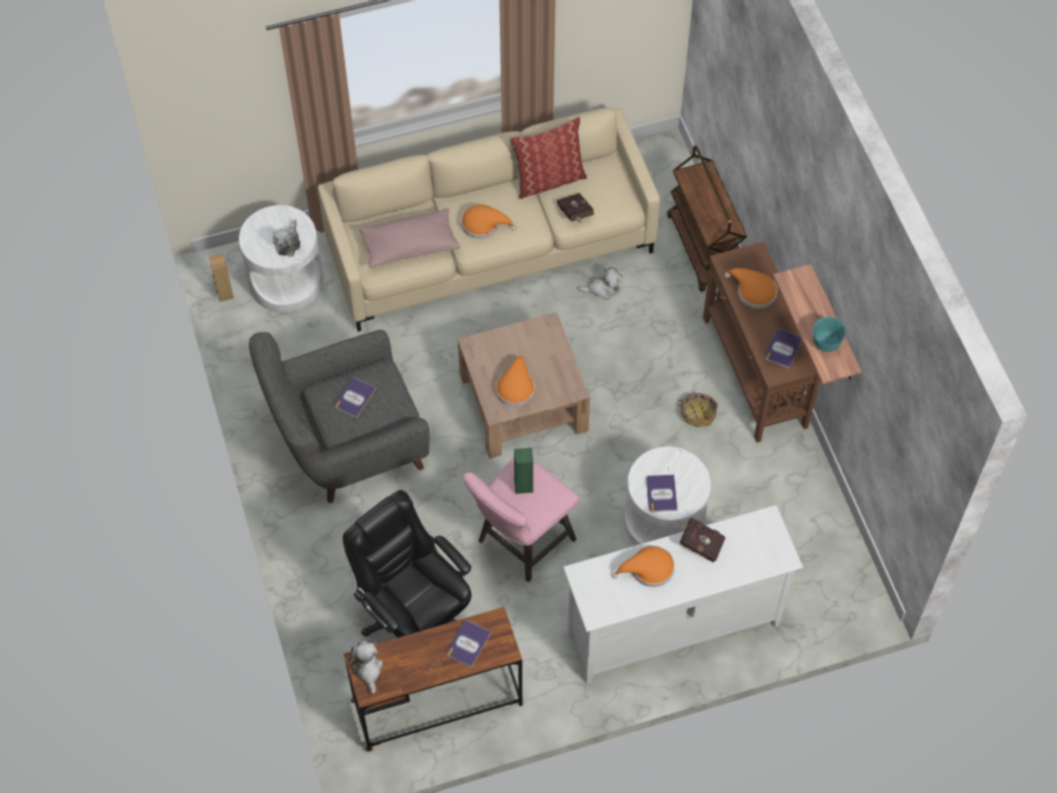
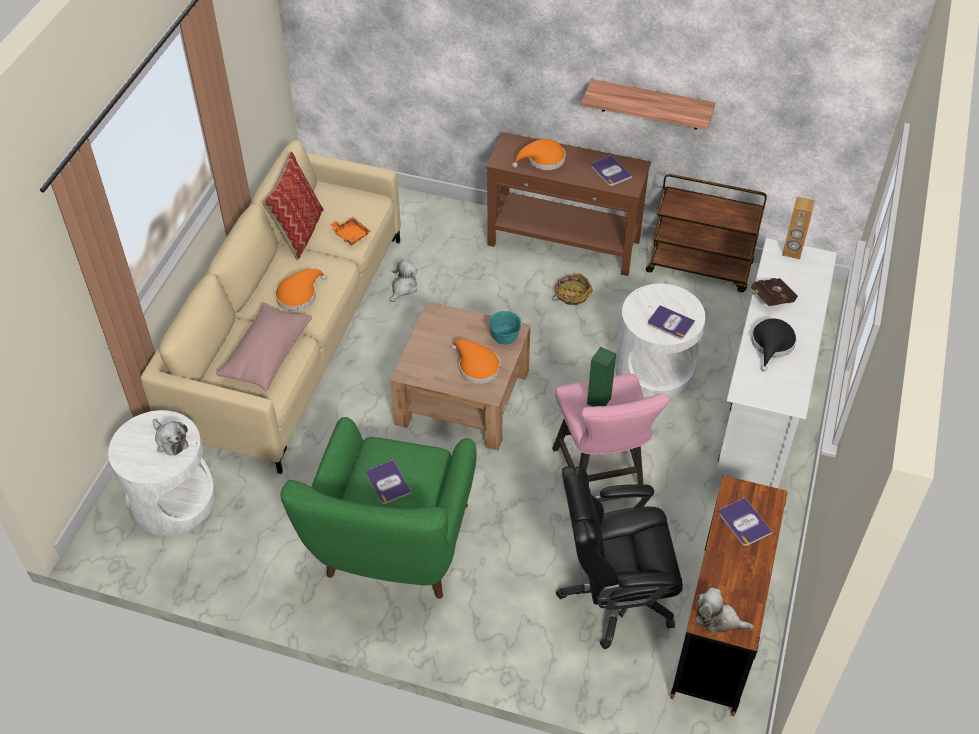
camera: 55 degrees left, 10 degrees down
brown speaker [209,254,234,302] -> brown speaker moved to [782,197,815,259]
grey armchair [249,330,430,503] -> green armchair [280,417,477,599]
red book [557,193,594,222] -> orange tray [330,217,370,245]
orange hat [612,546,675,587] -> black hat [751,318,797,372]
brown cart [667,145,747,292] -> brown cart moved to [646,174,767,292]
turquoise bowl [812,317,846,352] -> turquoise bowl moved to [489,311,521,345]

